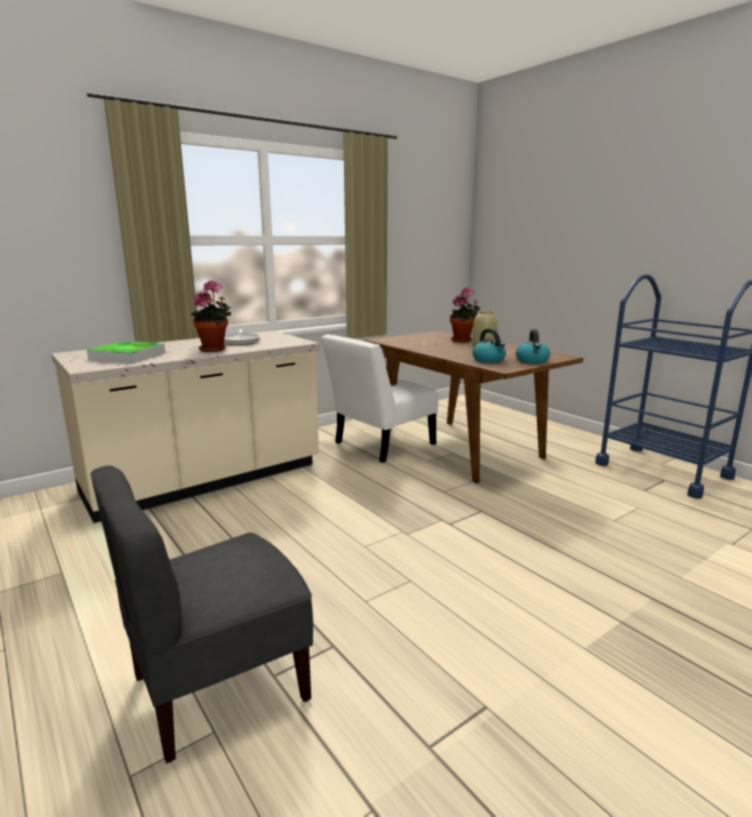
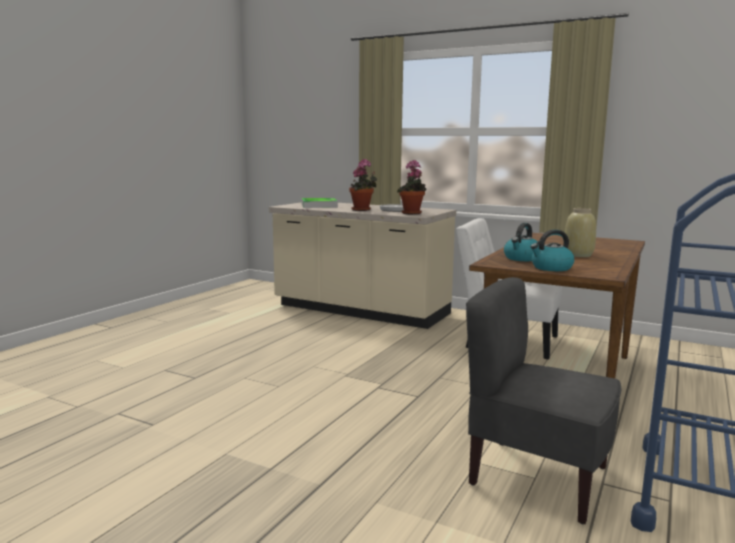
camera: 65 degrees right, 5 degrees down
grey chair [90,466,313,764] -> grey chair moved to [466,277,621,524]
potted plant [450,287,480,342] -> potted plant moved to [397,160,427,215]

